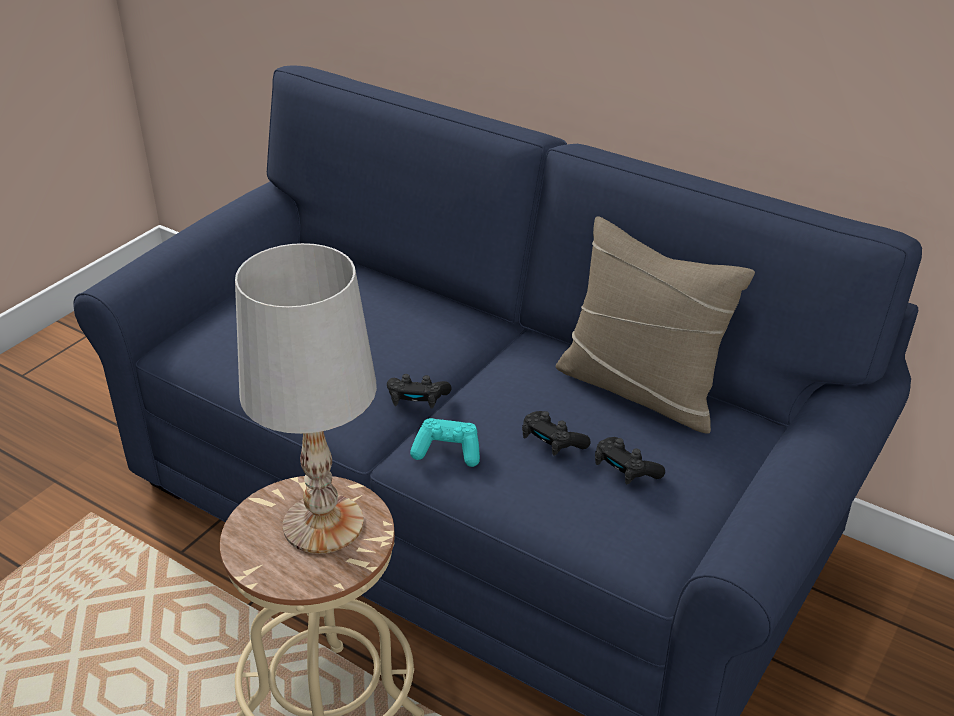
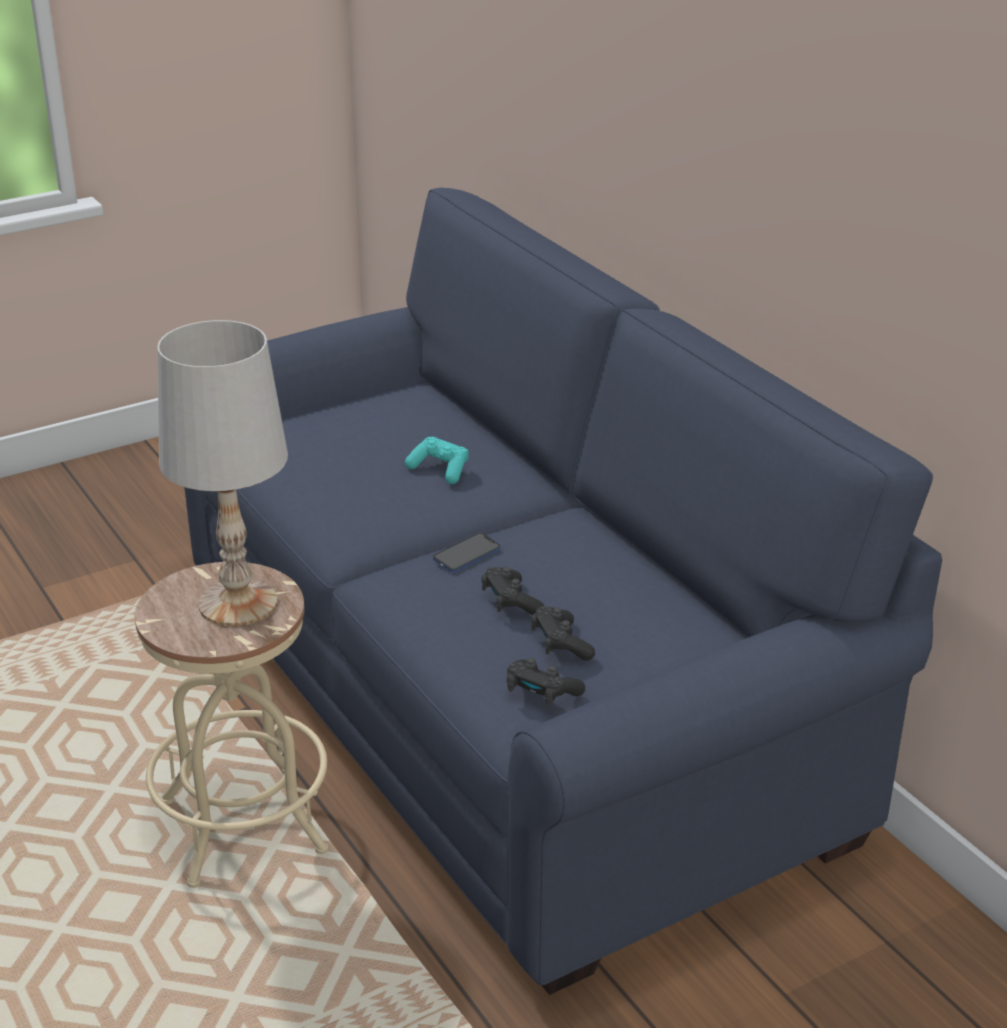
camera: 25 degrees right, 5 degrees down
black game controller [387,374,452,409] -> black game controller moved to [507,658,585,706]
turquoise game controller [410,418,480,467] -> turquoise game controller moved to [405,437,469,484]
beige pillow [556,216,755,434] -> none
none -> phone [433,533,500,572]

